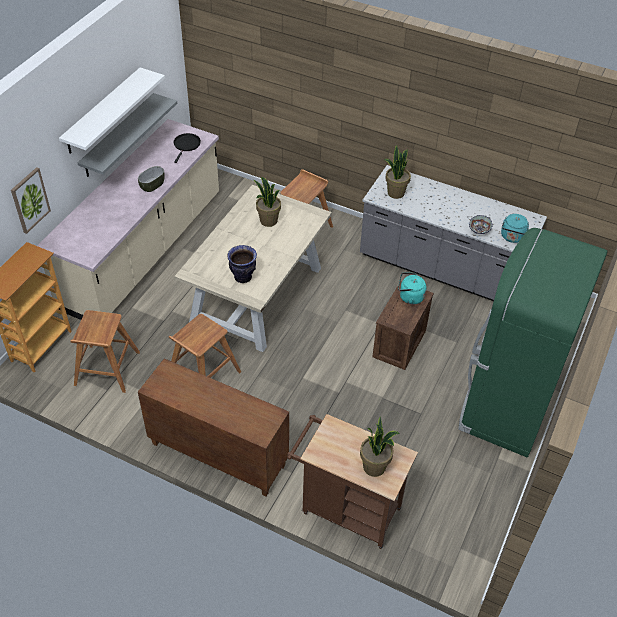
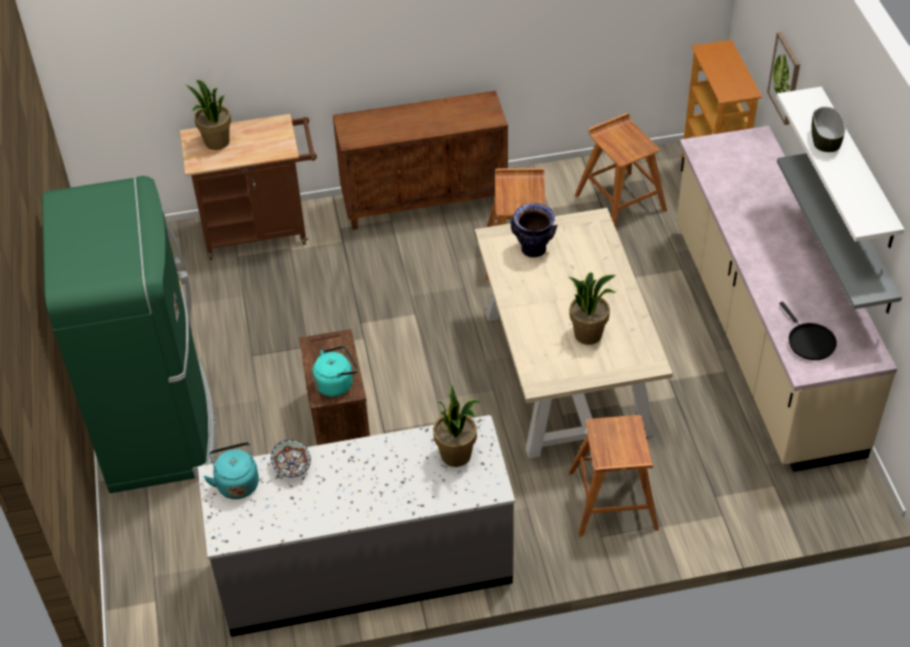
camera: 145 degrees right, 0 degrees up
bowl [138,166,165,192] -> bowl moved to [811,107,845,152]

